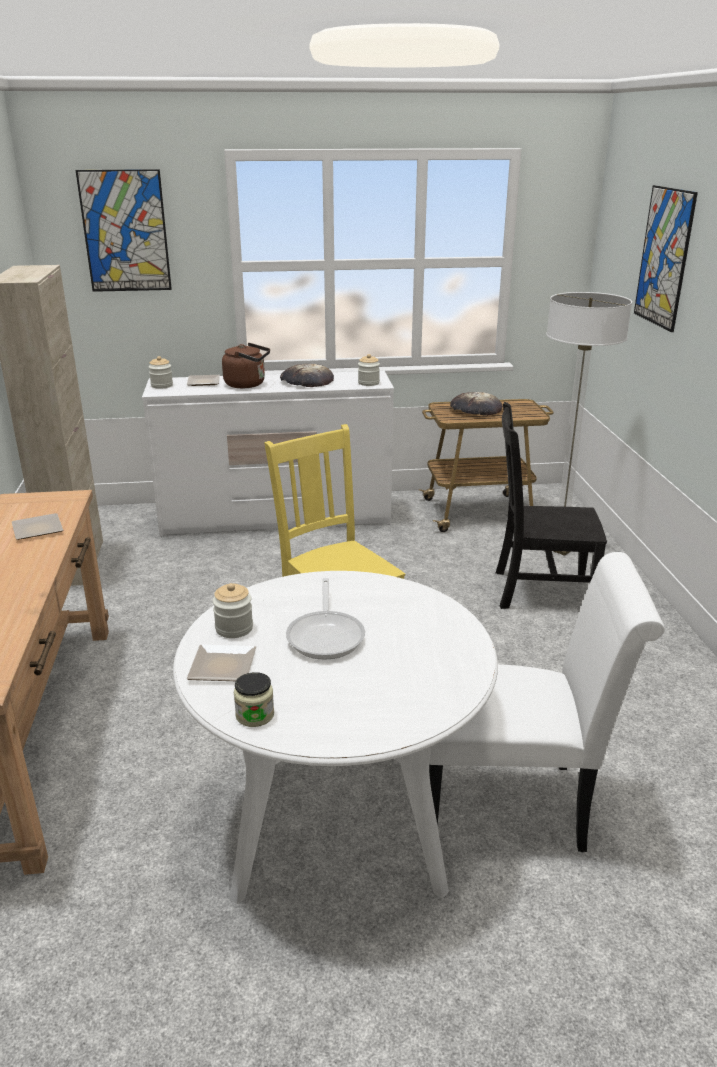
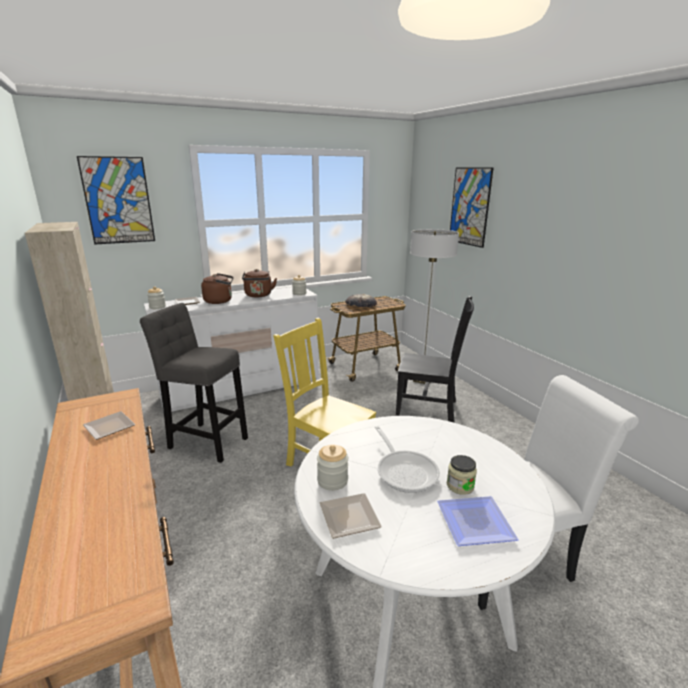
camera: 20 degrees left, 5 degrees down
jar [234,672,274,727] -> jar moved to [447,455,477,495]
bread [280,364,334,387] -> brown kettle [242,269,277,297]
black chair [496,402,607,609] -> black chair turned 150 degrees counterclockwise [396,296,474,423]
none -> grey stool [140,303,248,463]
none -> plate [437,496,519,546]

